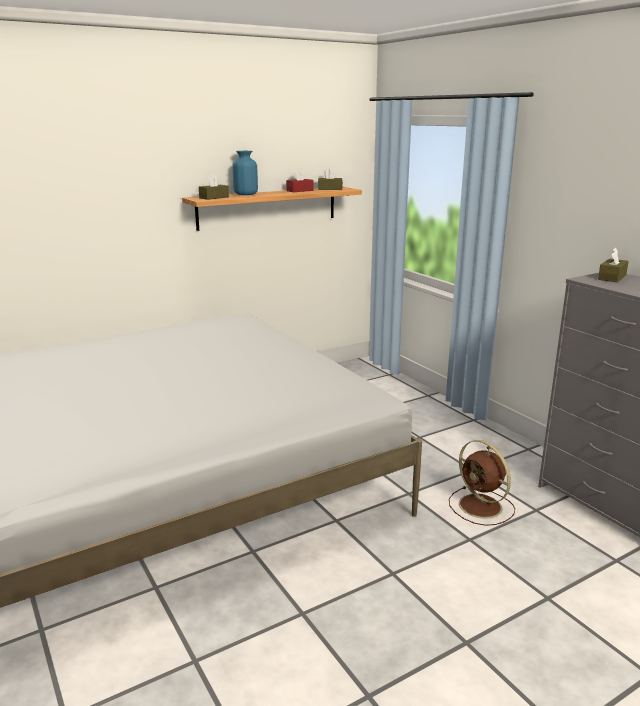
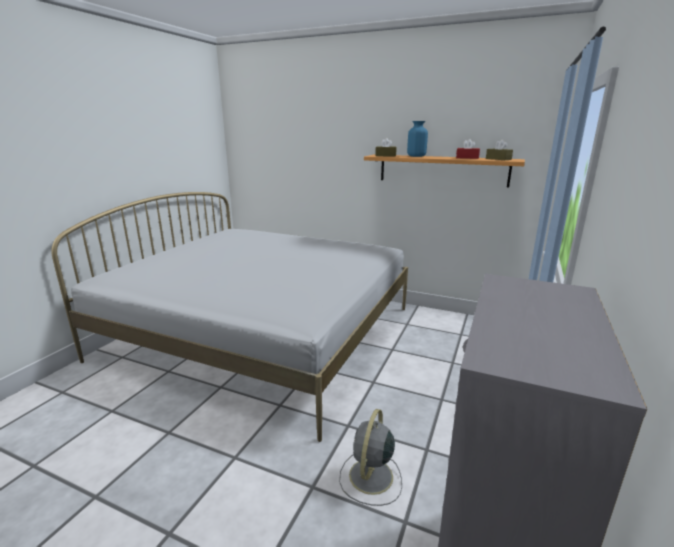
camera: 55 degrees right, 0 degrees up
brown fan [449,440,515,526] -> grey fan [339,409,402,506]
brown tissue box [598,248,629,282] -> none

